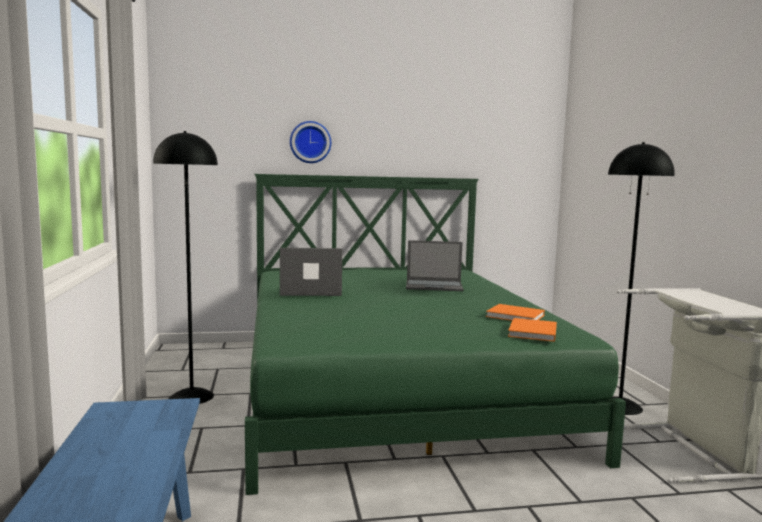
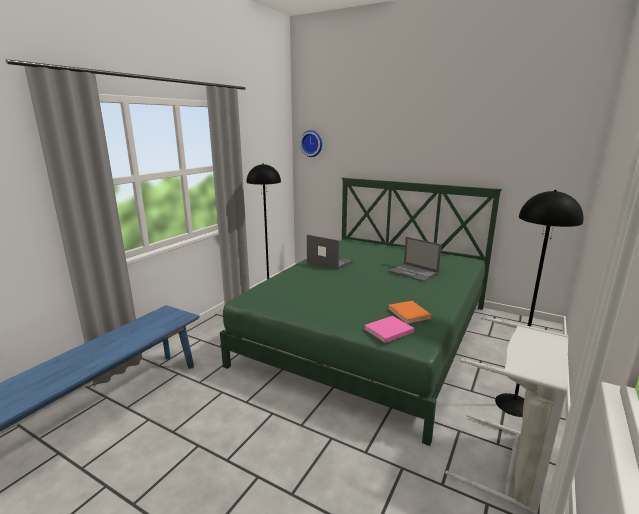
camera: 40 degrees right, 10 degrees up
wall clock [290,121,331,163] -> wall clock moved to [300,130,322,157]
orange book [508,318,557,342] -> pink book [364,316,414,343]

